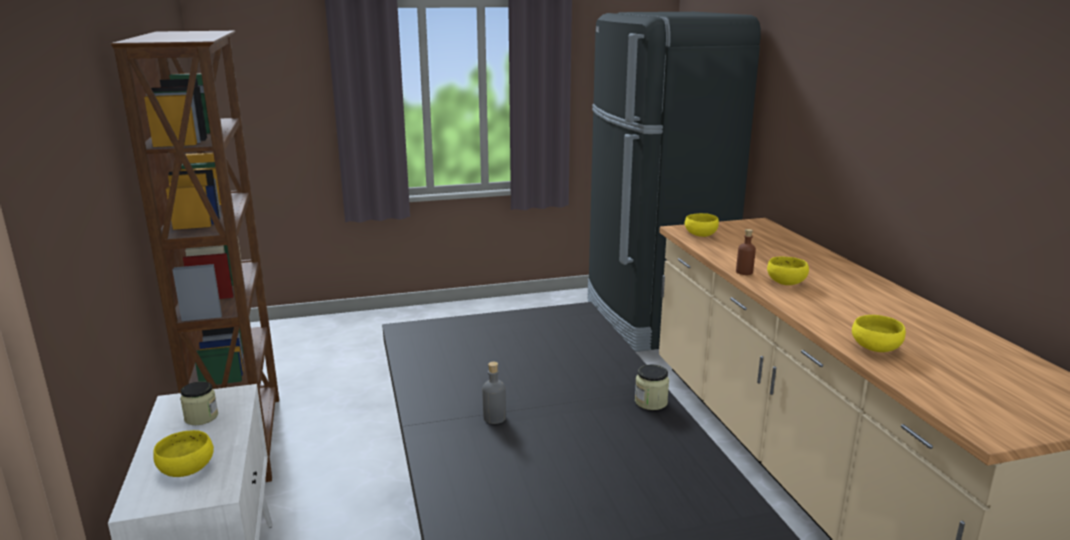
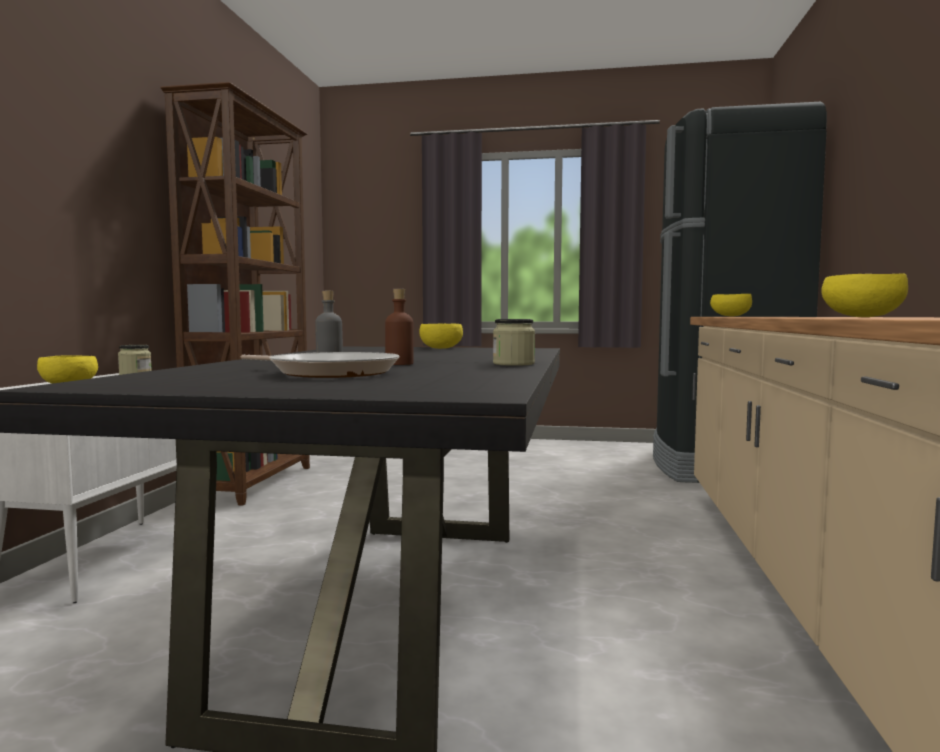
camera: 25 degrees right, 15 degrees down
brown bottle [736,229,756,275] -> brown bottle moved to [385,289,414,365]
yellow bowl [767,256,809,285] -> yellow bowl moved to [419,323,463,349]
none -> frying pan [241,352,399,378]

